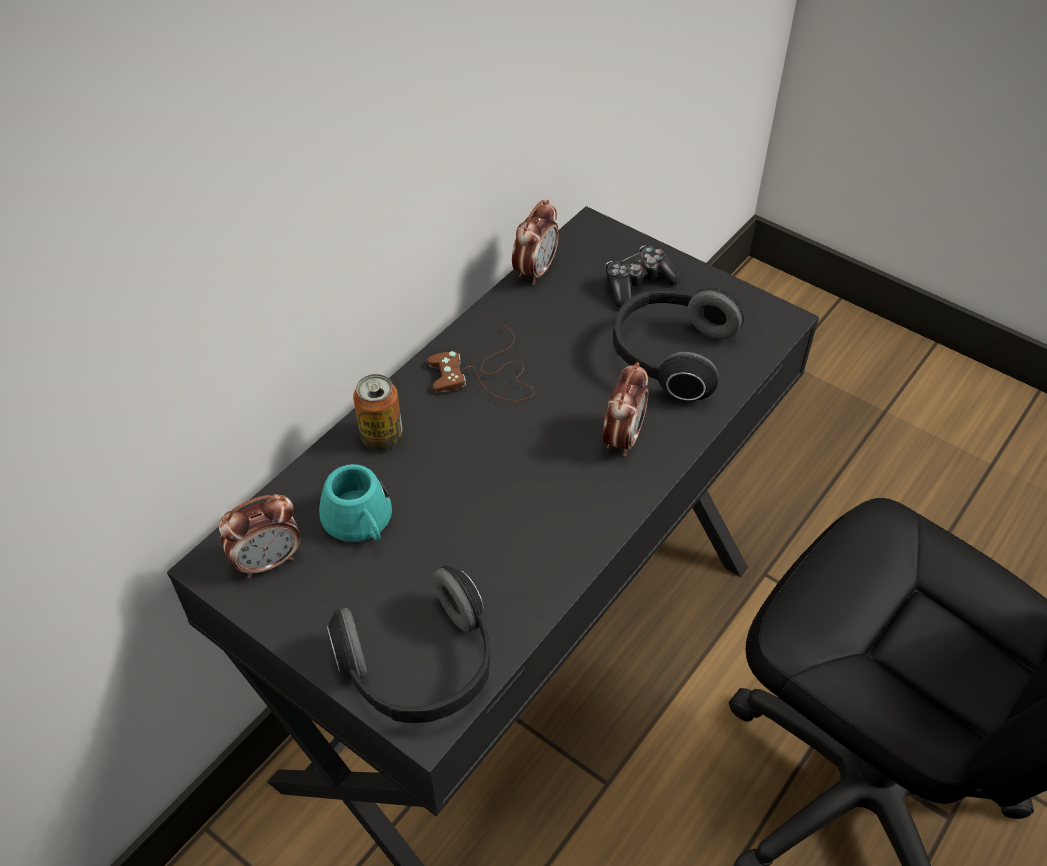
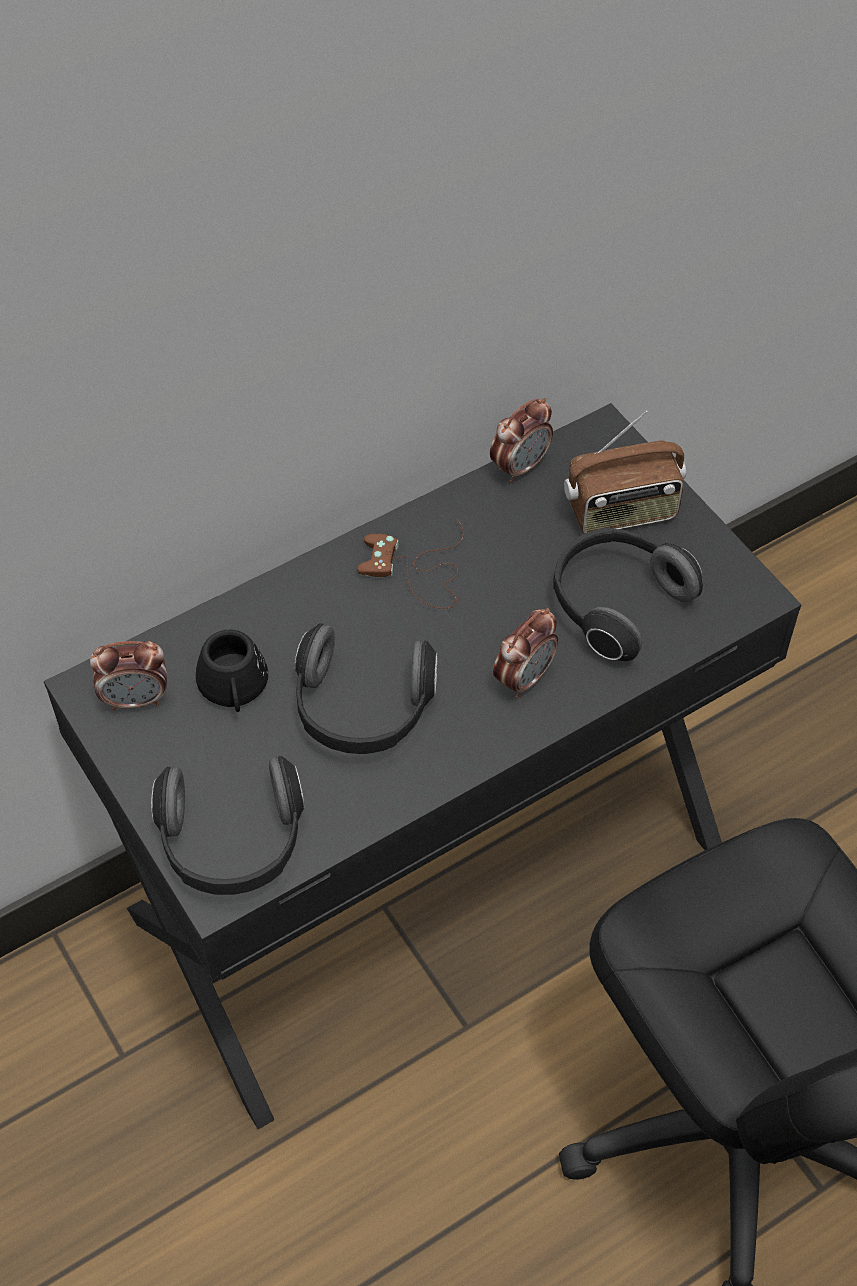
camera: 20 degrees right, 5 degrees up
turquoise mug [319,464,392,542] -> black mug [196,630,268,712]
can [353,374,403,451] -> none
game controller [606,245,681,308] -> radio [564,411,686,534]
none -> headphones [295,623,438,754]

